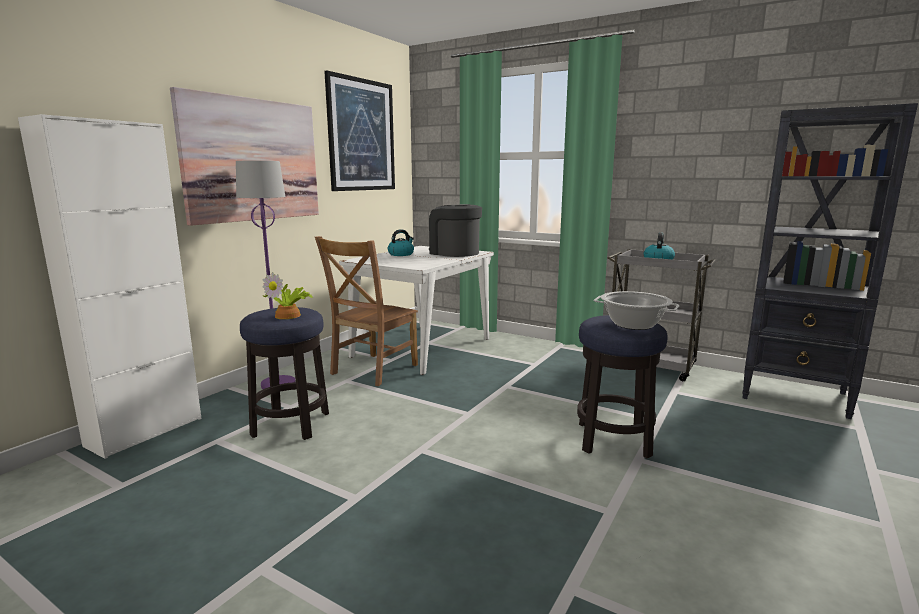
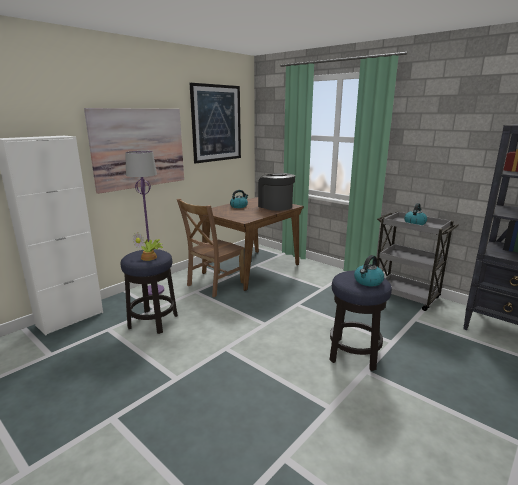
camera: 10 degrees right, 5 degrees up
white dining table [339,246,494,375] -> brown dining table [197,197,304,291]
cooking pot [594,291,679,330] -> kettle [354,255,384,286]

